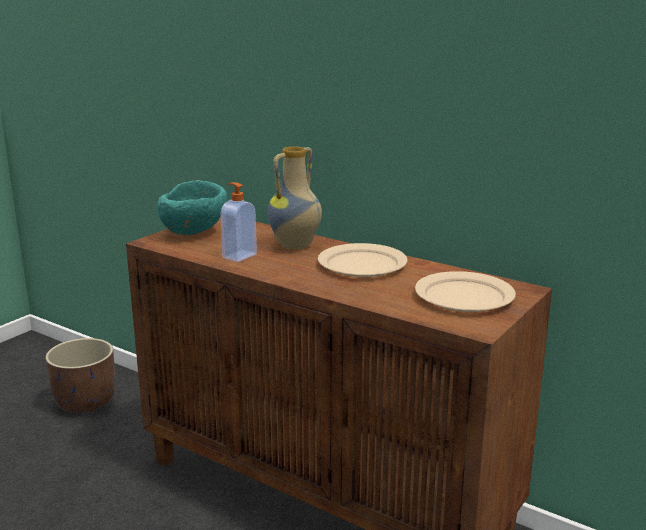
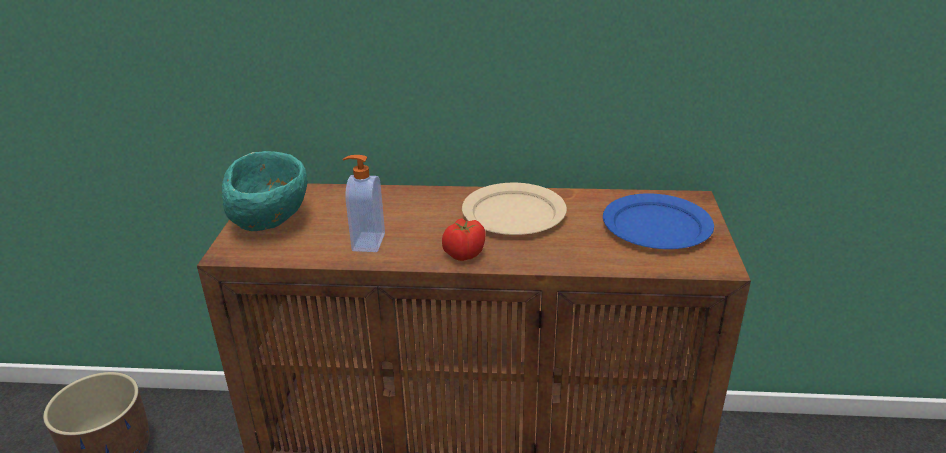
camera: 30 degrees left, 10 degrees up
vase [267,147,322,249] -> none
beige plate [415,271,516,312] -> blue plate [603,193,714,249]
none -> tomato [442,218,485,261]

